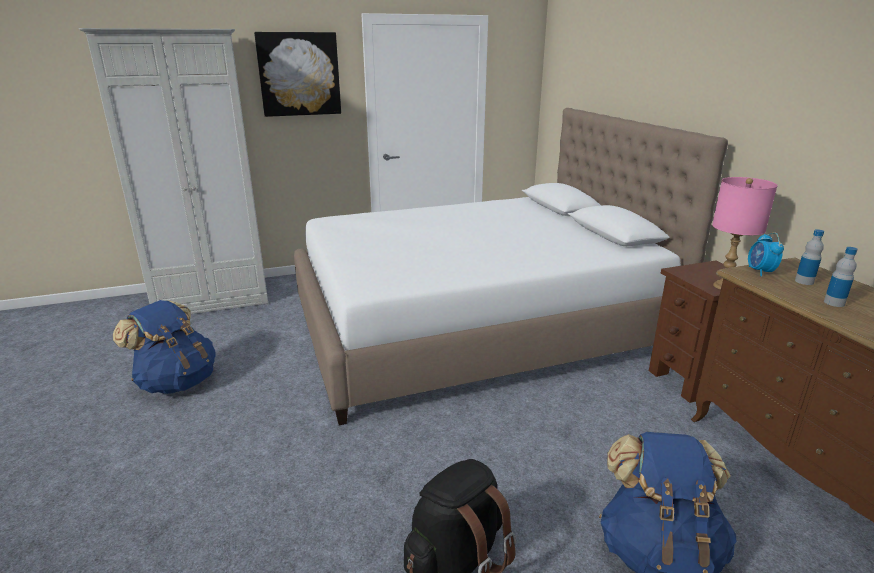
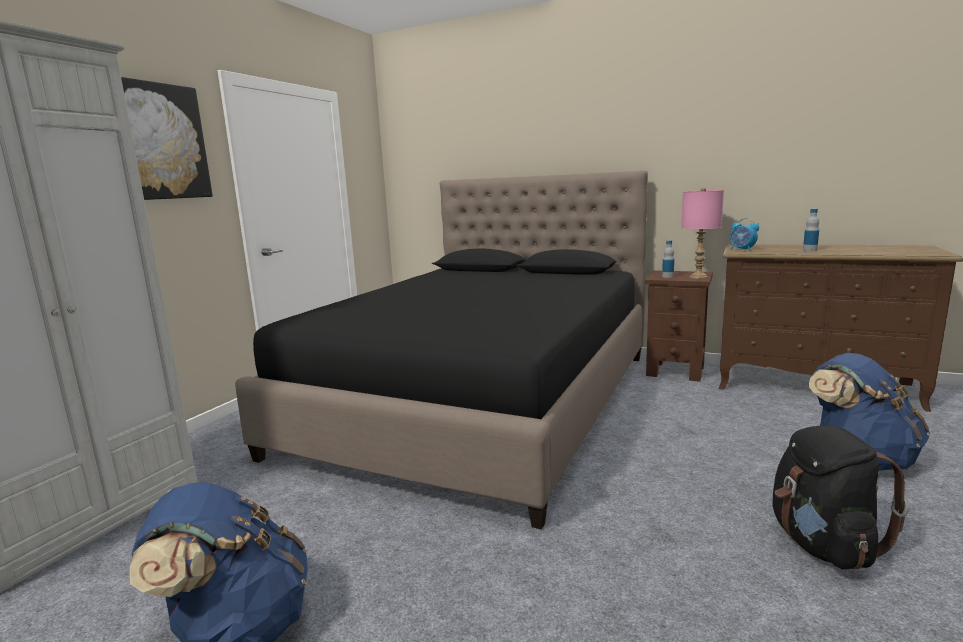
camera: 45 degrees left, 10 degrees down
white bed [294,108,728,425] -> black bed [235,170,648,529]
bottle [795,229,824,285] -> bottle moved to [662,240,674,278]

